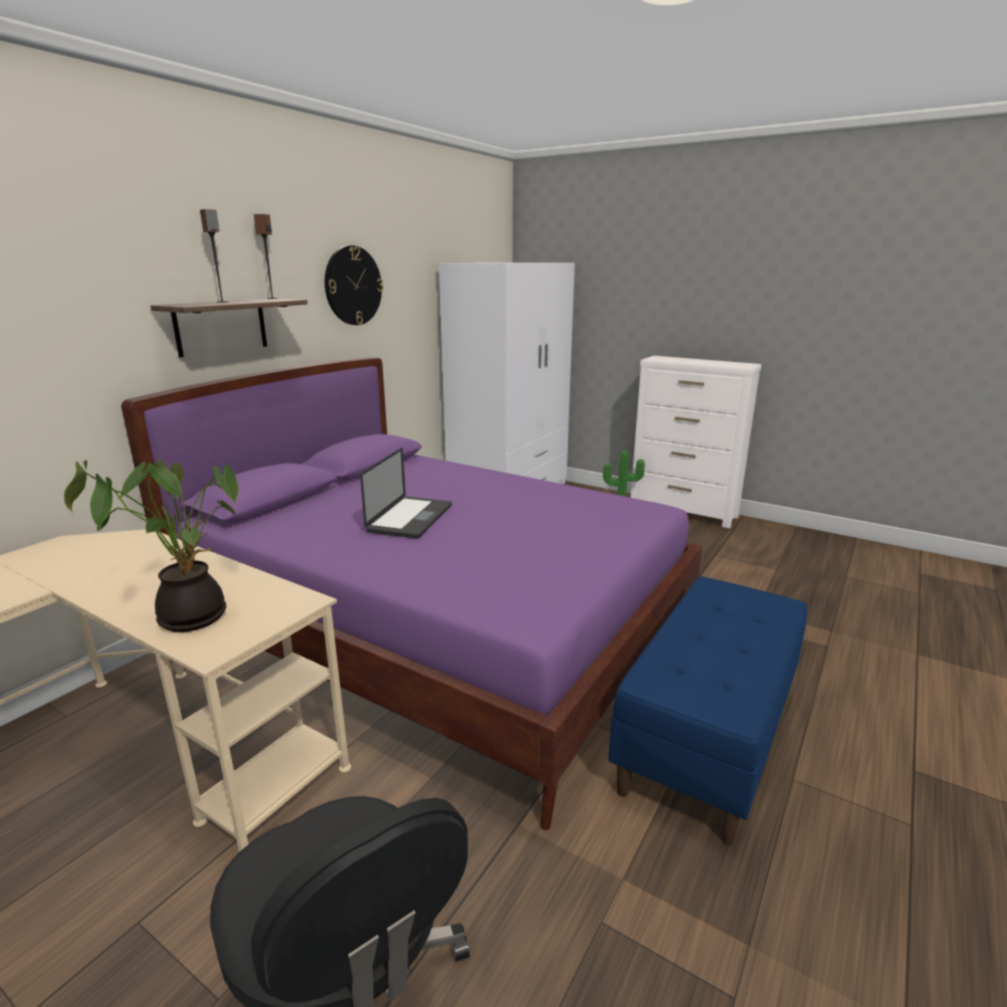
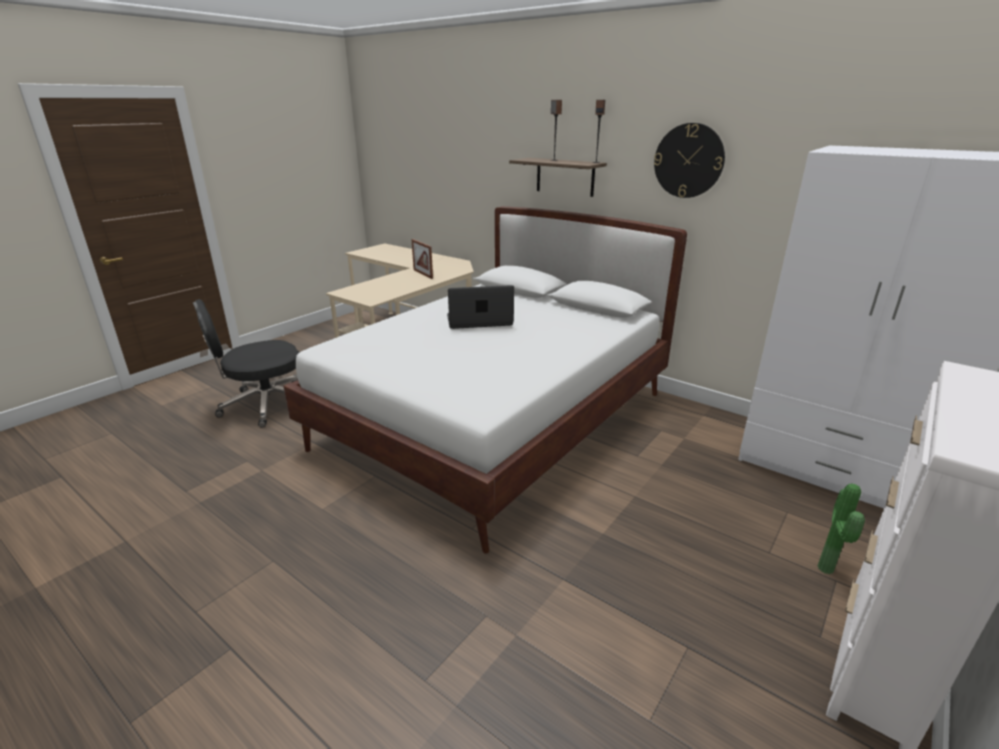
camera: 95 degrees right, 5 degrees up
potted plant [64,459,239,632] -> none
purple bed [121,357,703,830] -> white bed [283,206,687,554]
laptop [360,448,452,538] -> laptop turned 150 degrees clockwise [447,285,514,329]
blue bench [609,576,807,845] -> none
none -> picture frame [412,239,433,279]

